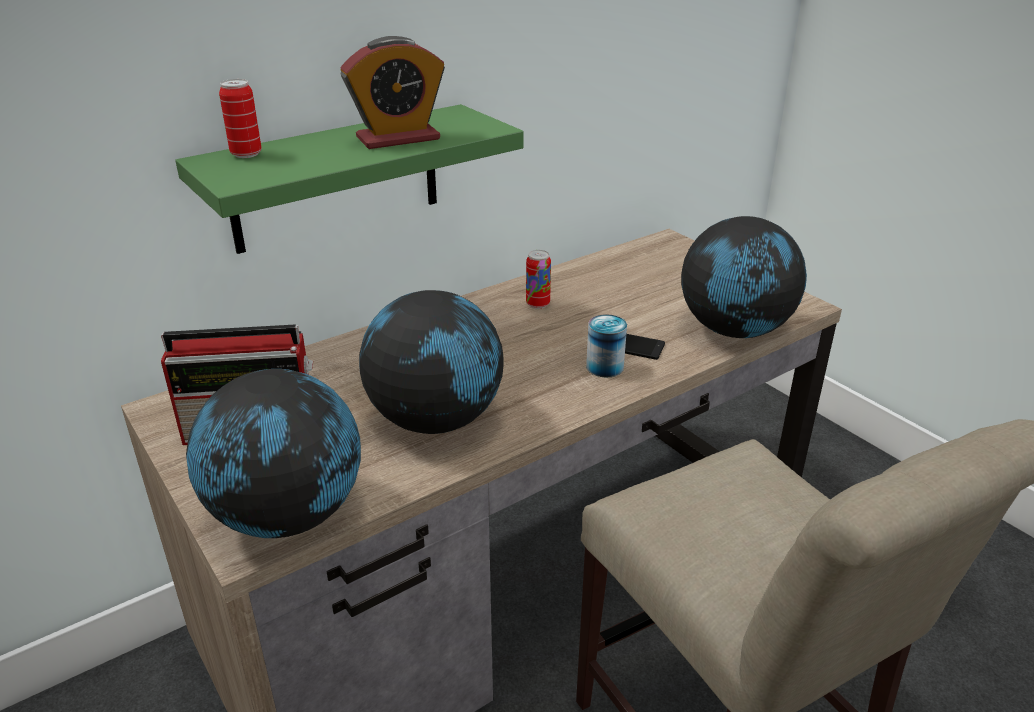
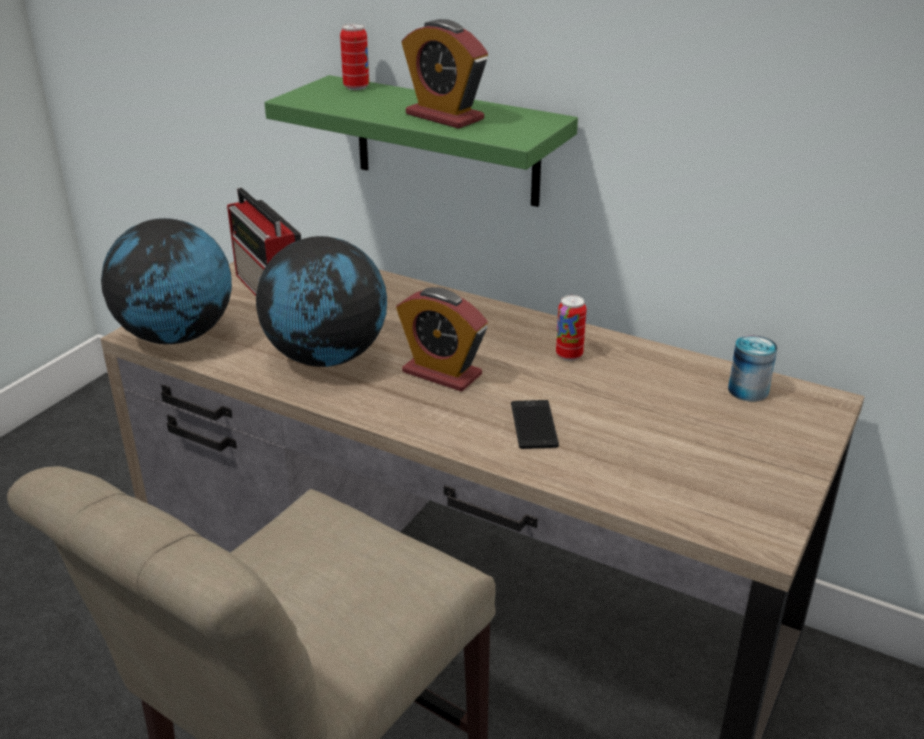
camera: 65 degrees right, 0 degrees up
can [586,314,627,377] -> can moved to [728,335,777,402]
globe [681,216,807,338] -> none
none -> alarm clock [396,287,488,392]

